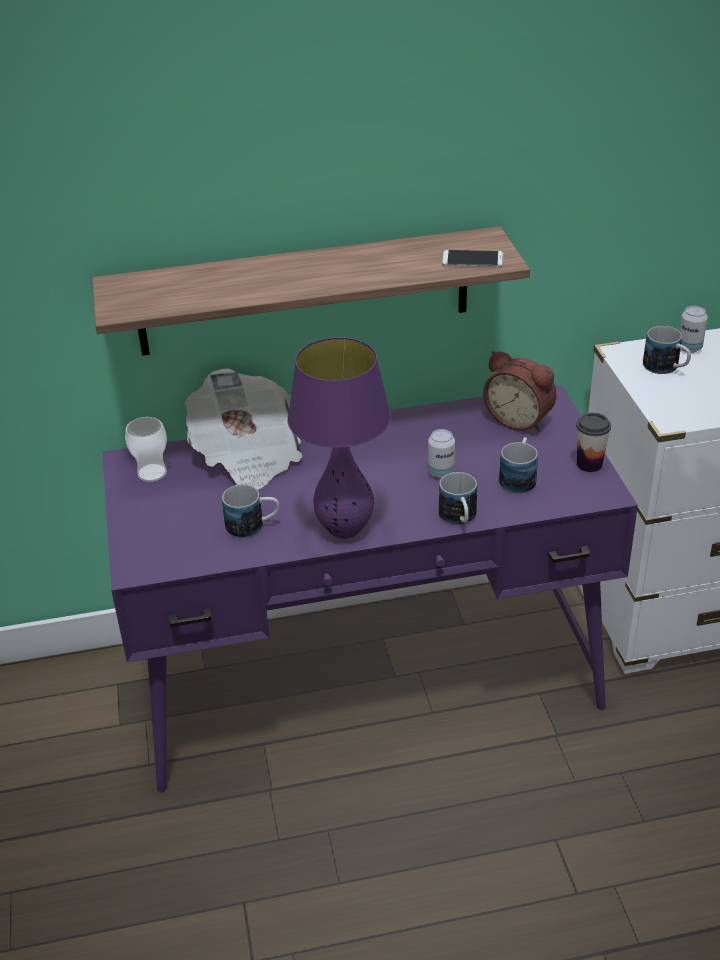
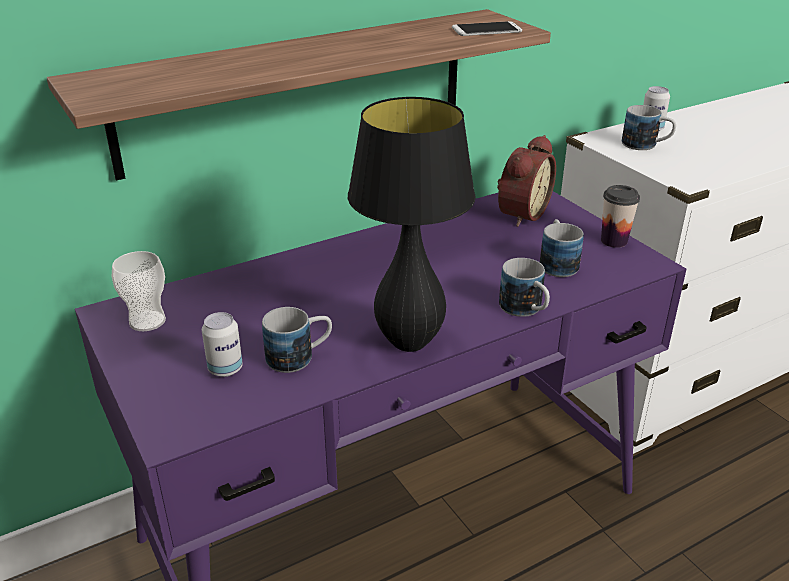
camera: 20 degrees left, 5 degrees down
newspaper [185,368,302,490] -> none
purple table lamp [287,337,391,539] -> black table lamp [348,97,476,352]
can [428,429,455,478] -> can moved to [202,312,243,377]
alarm clock [483,351,557,432] -> alarm clock turned 75 degrees counterclockwise [497,135,556,227]

